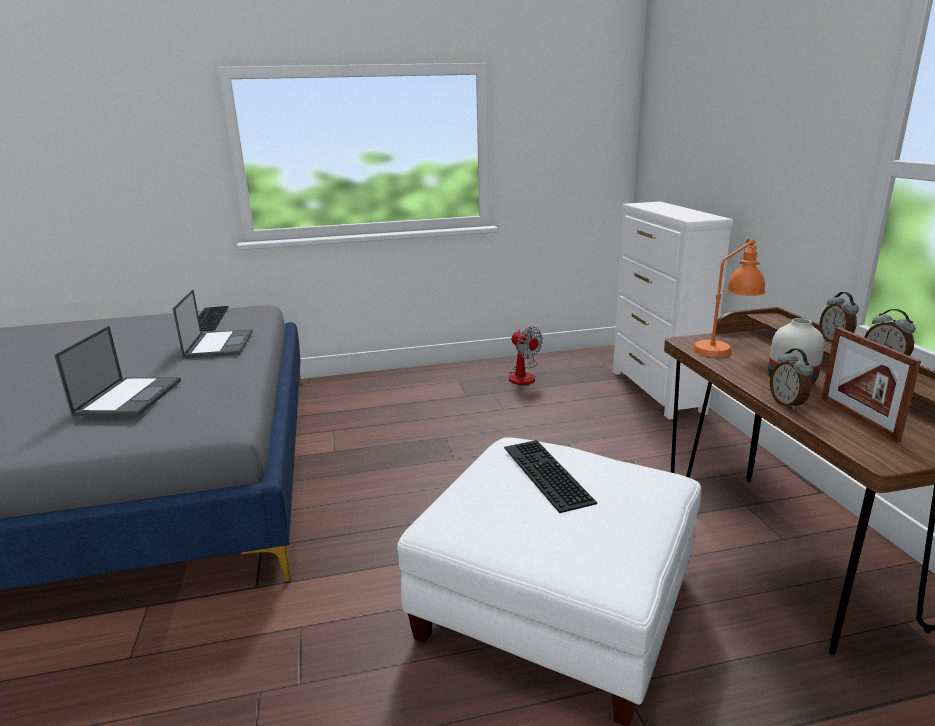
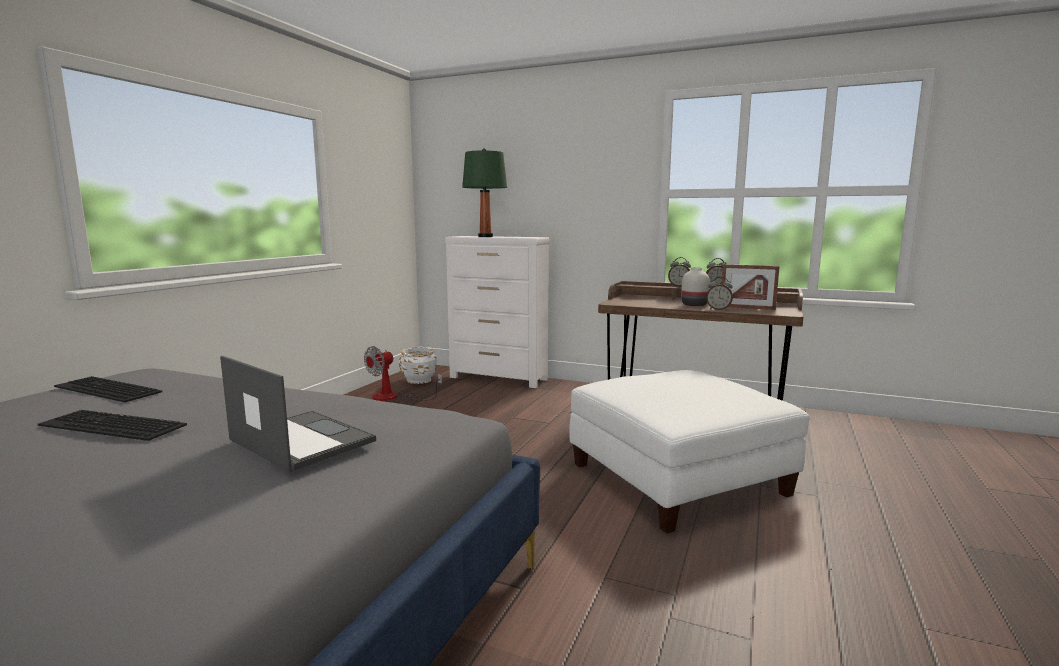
camera: 55 degrees left, 10 degrees down
laptop [173,289,253,359] -> none
keyboard [504,440,597,513] -> keyboard moved to [38,410,187,441]
fan [509,327,543,385] -> fan turned 135 degrees clockwise [364,346,442,401]
orange table lamp [693,239,766,357] -> none
none -> white planter [399,347,437,384]
none -> green table lamp [462,148,507,237]

